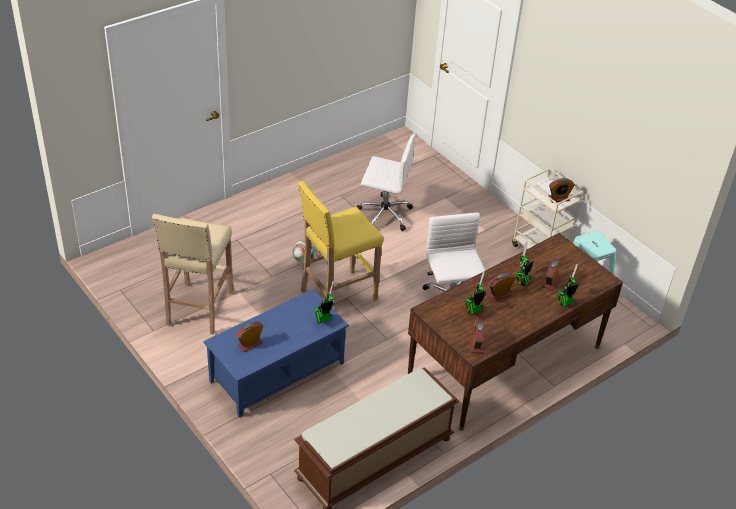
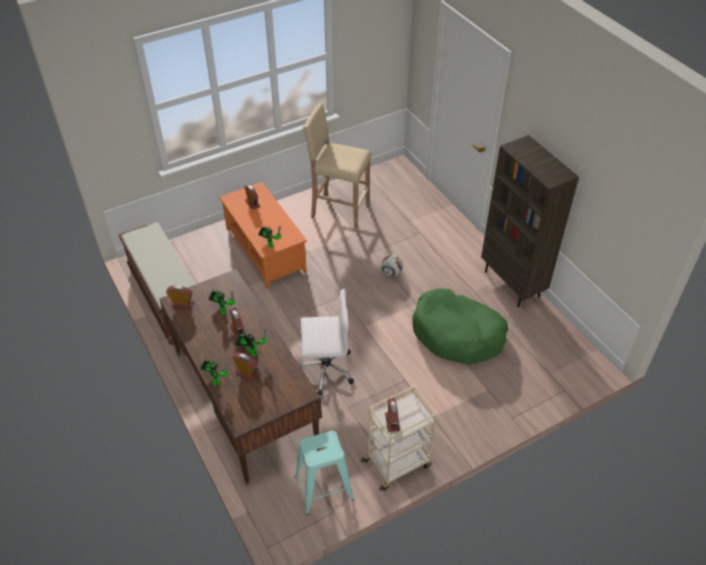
camera: 100 degrees right, 5 degrees up
blue coffee table [204,289,349,418] -> orange coffee table [219,182,307,288]
yellow stool [298,181,384,301] -> none
white office chair [356,133,416,231] -> green dog bed [413,288,508,365]
none -> brown bookcase [481,135,579,307]

